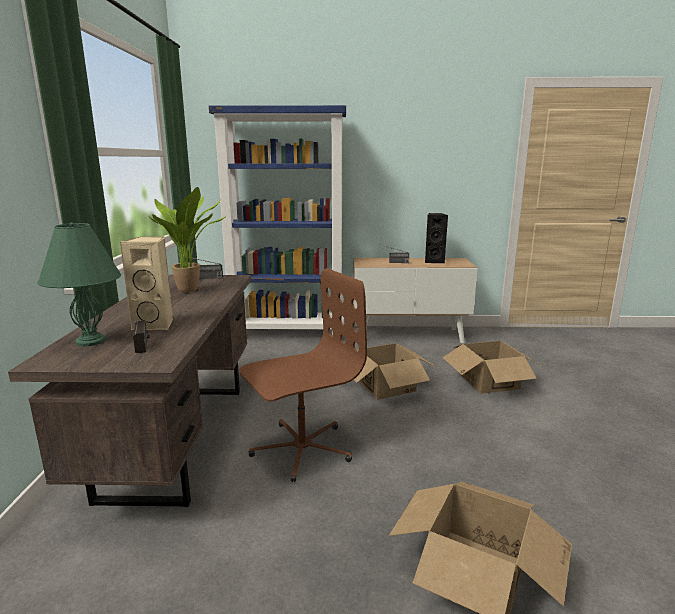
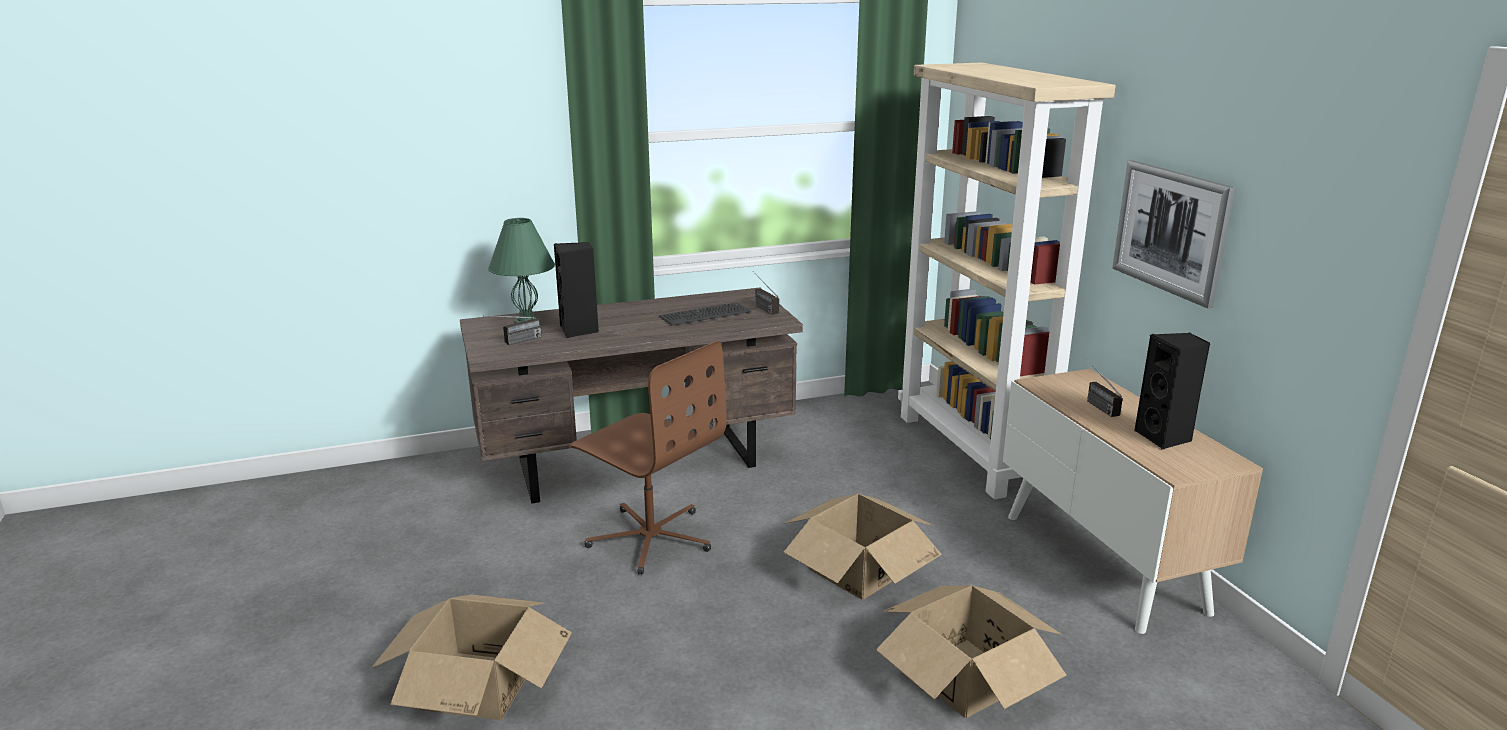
camera: 70 degrees right, 5 degrees up
beige speaker [120,236,173,330] -> black speaker [554,242,599,338]
potted plant [149,187,226,292] -> keyboard [659,302,751,326]
blue bookcase [209,105,346,336] -> beige bookcase [898,62,1116,499]
none -> picture [1112,160,1235,308]

